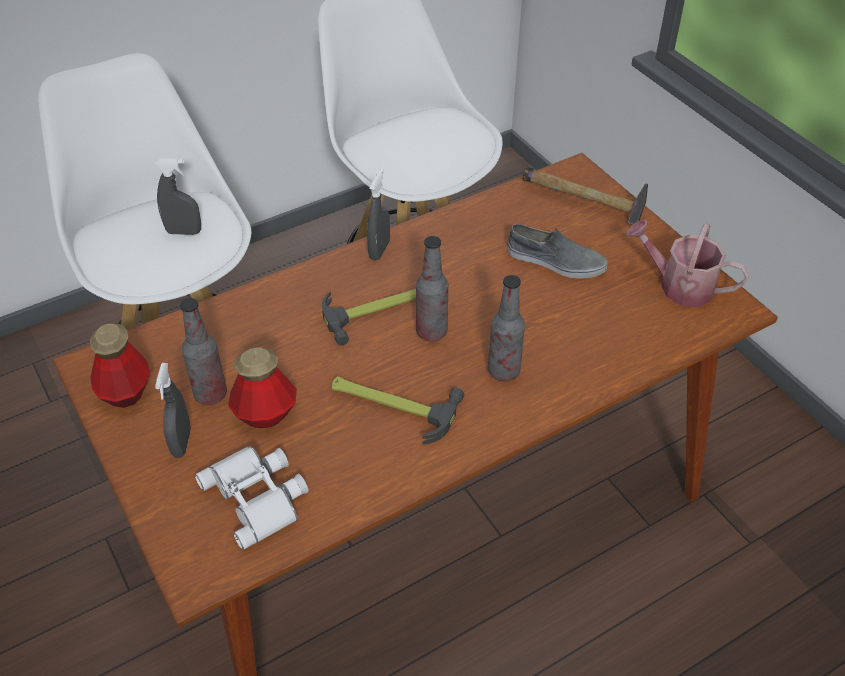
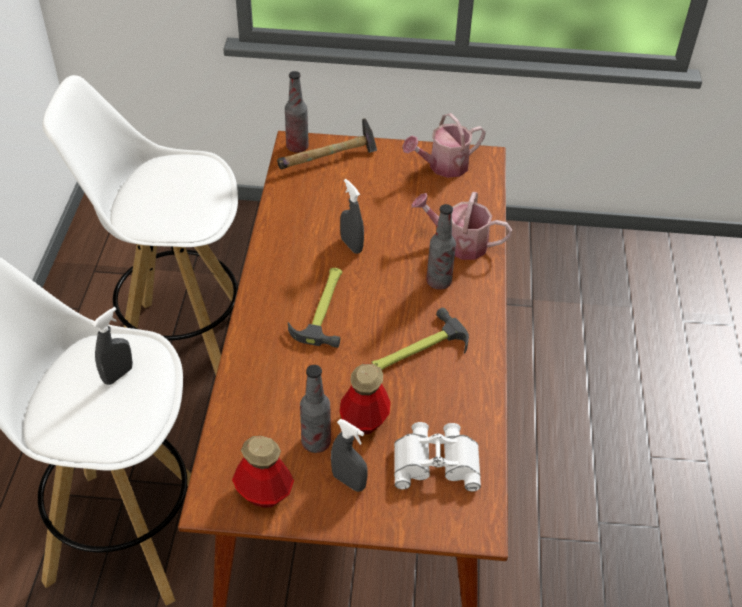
camera: 55 degrees left, 0 degrees up
grey spray bottle [367,169,390,261] -> grey spray bottle moved to [340,179,364,254]
bottle [416,236,448,342] -> bottle moved to [285,71,309,153]
grey shoe [507,224,608,278] -> none
none -> watering can [412,192,512,260]

